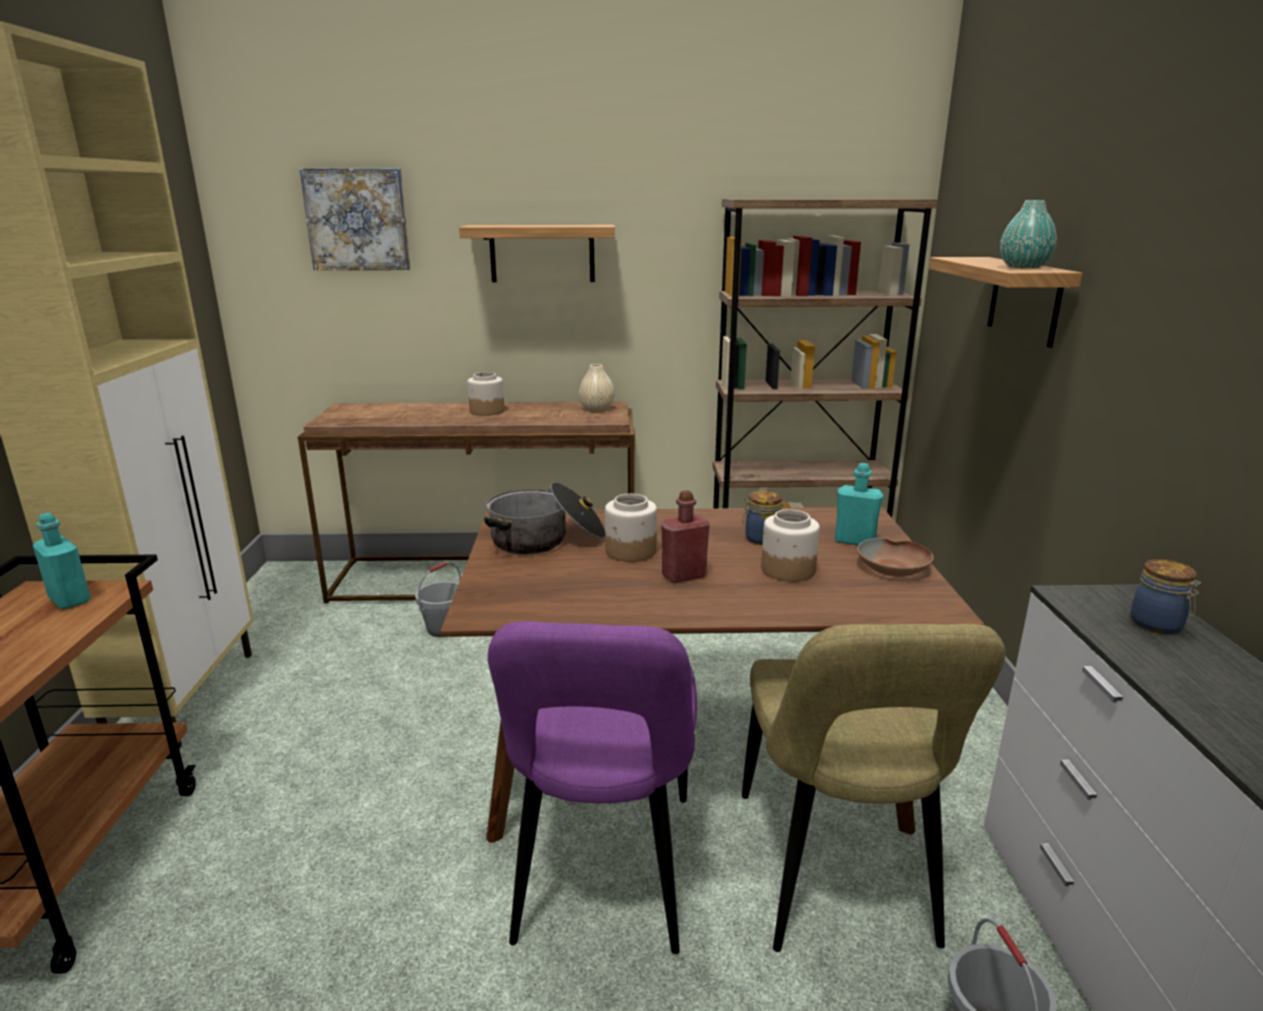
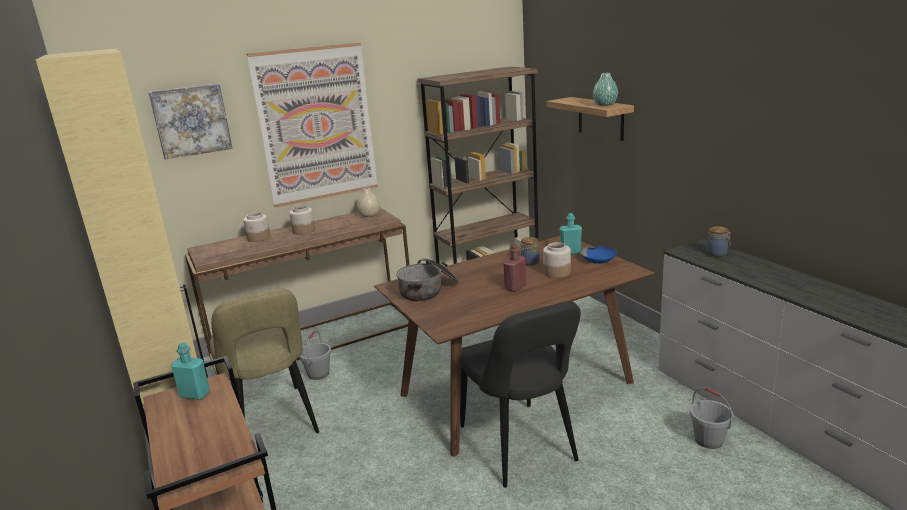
camera: 25 degrees left, 0 degrees up
shelf [459,225,615,282] -> picture [247,42,378,208]
purple chair [488,621,697,954] -> black chair [460,301,581,488]
jar [605,494,657,562] -> jar moved to [243,212,271,242]
beige chair [742,624,1006,952] -> beige chair moved to [210,288,319,433]
brown bowl [857,538,934,577] -> blue bowl [580,246,617,264]

